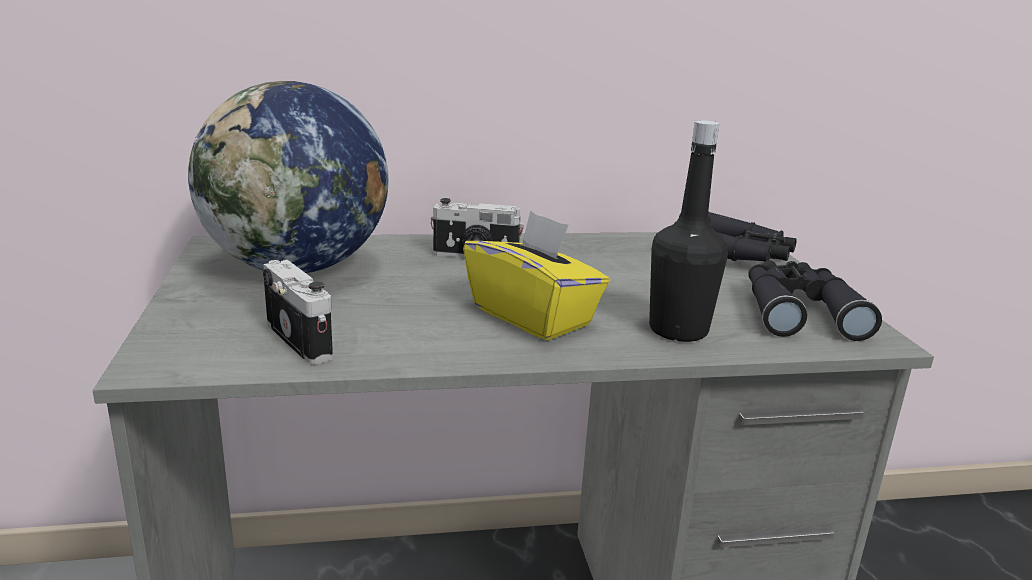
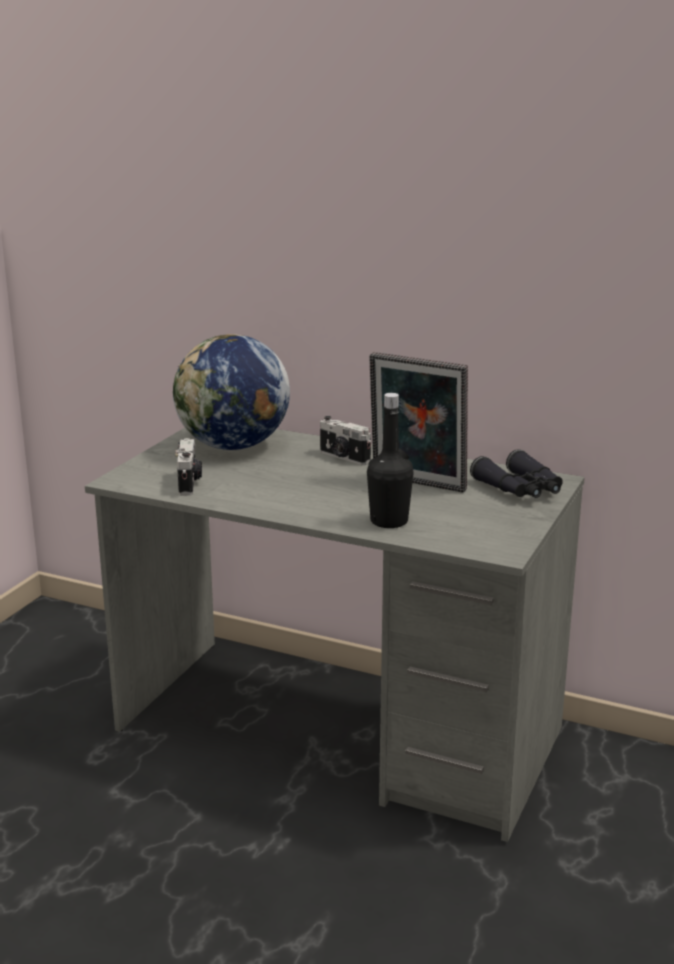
camera: 35 degrees right, 0 degrees up
yellow tissue box [463,211,610,340] -> none
black binoculars [748,260,882,341] -> none
none -> picture frame [369,352,468,492]

